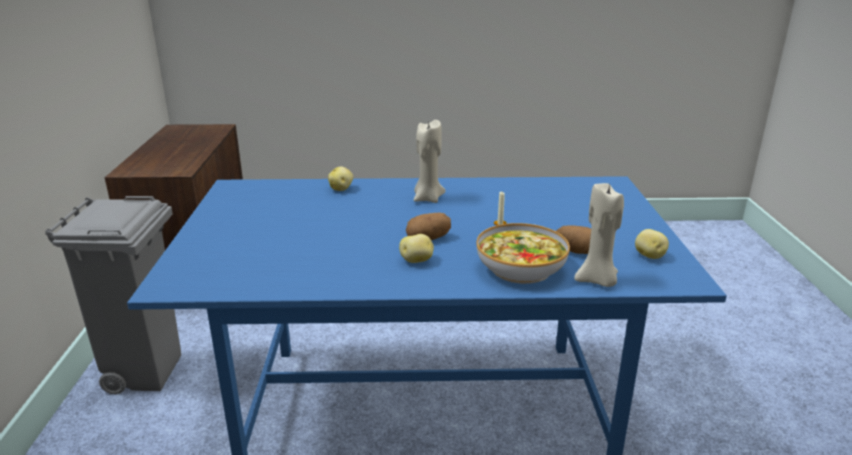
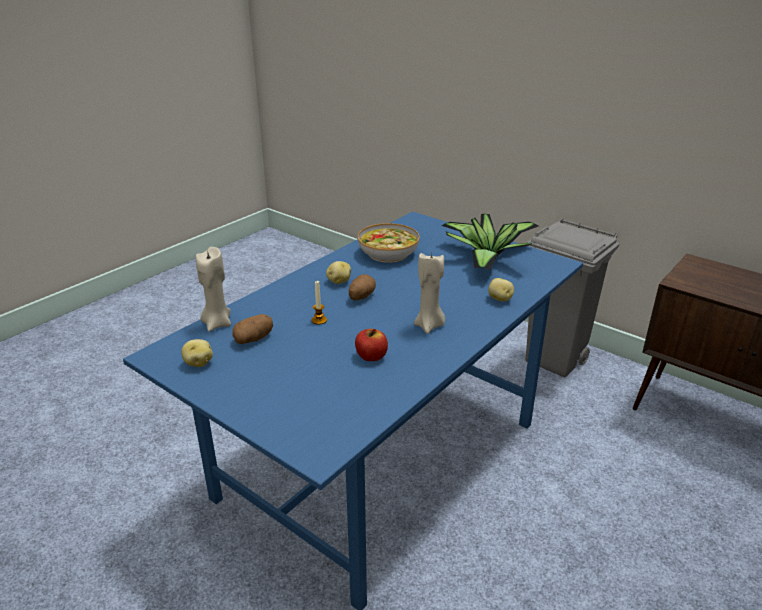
camera: 130 degrees right, 5 degrees up
bowl [476,223,570,284] -> bowl moved to [358,223,420,263]
none -> apple [355,329,388,361]
none -> potted plant [441,214,538,270]

